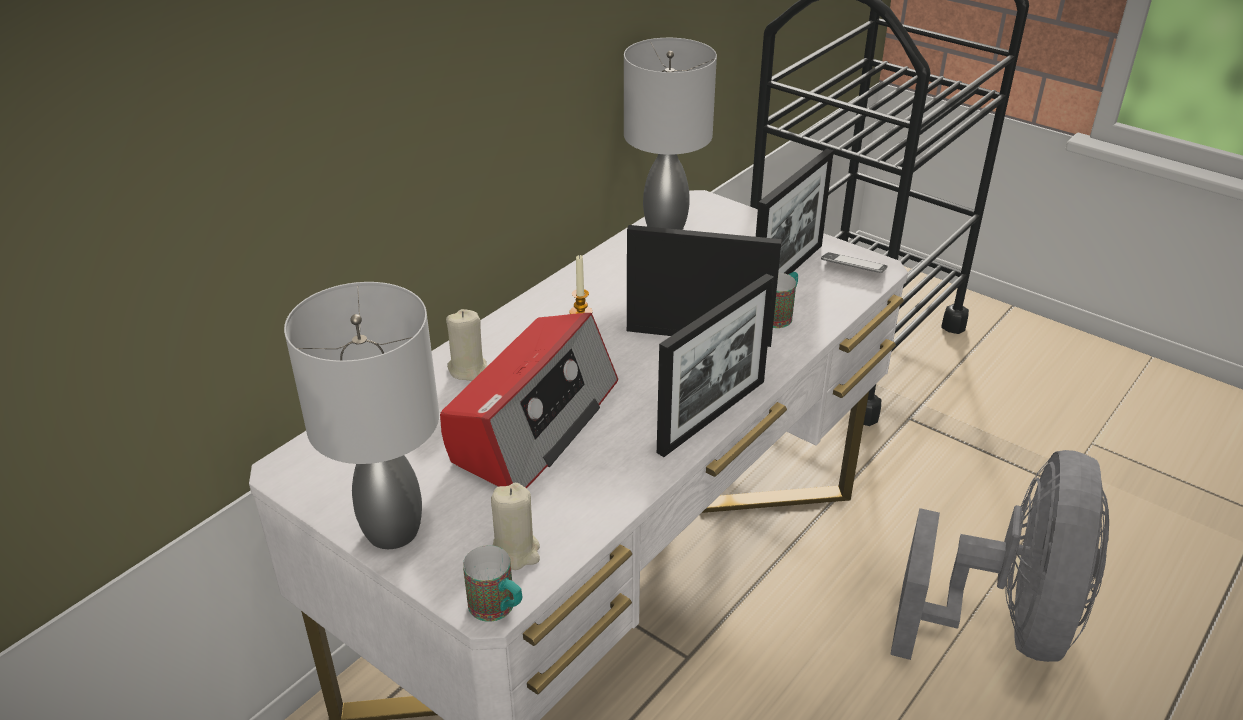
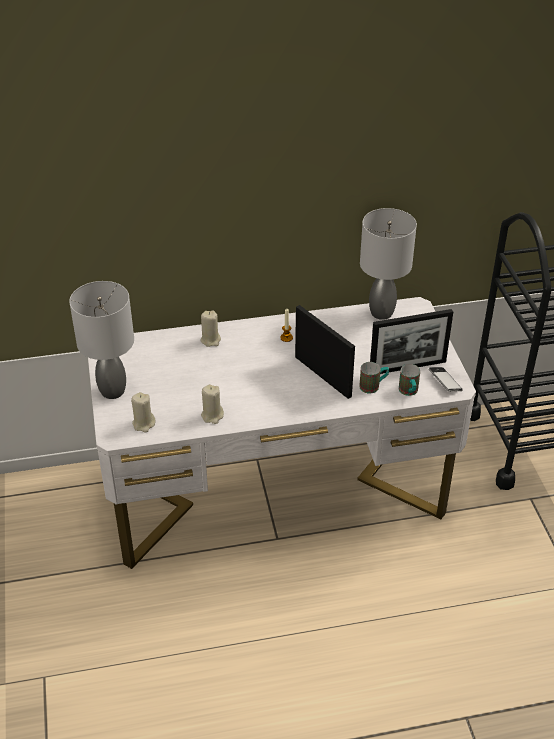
camera: 40 degrees right, 5 degrees up
radio [440,313,618,489] -> none
mug [463,545,522,622] -> mug moved to [399,364,420,396]
picture frame [657,273,774,457] -> none
grey fan [890,450,1109,662] -> none
none -> beige candle [201,384,224,424]

